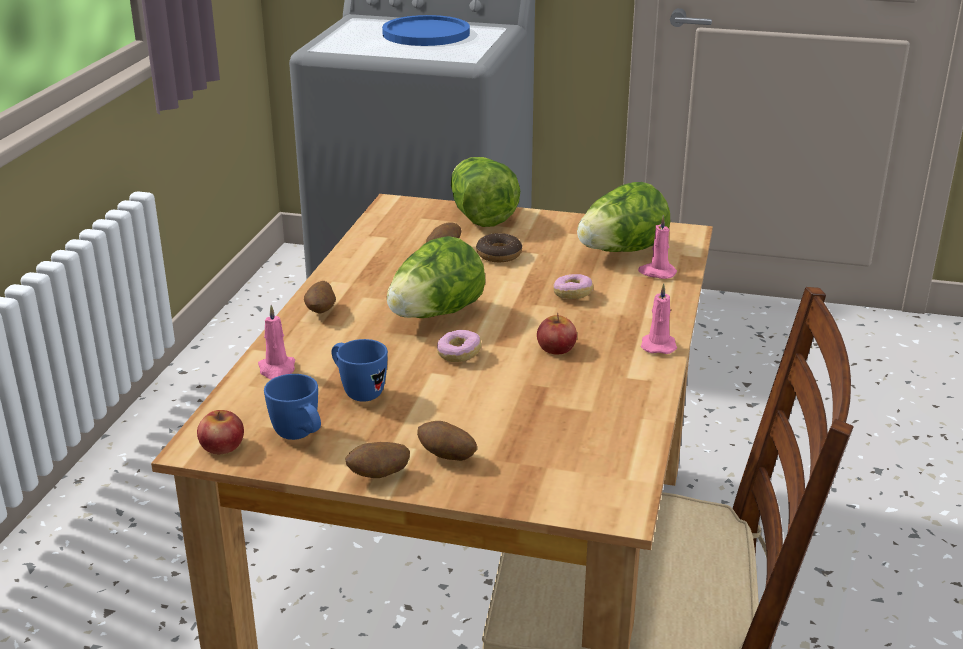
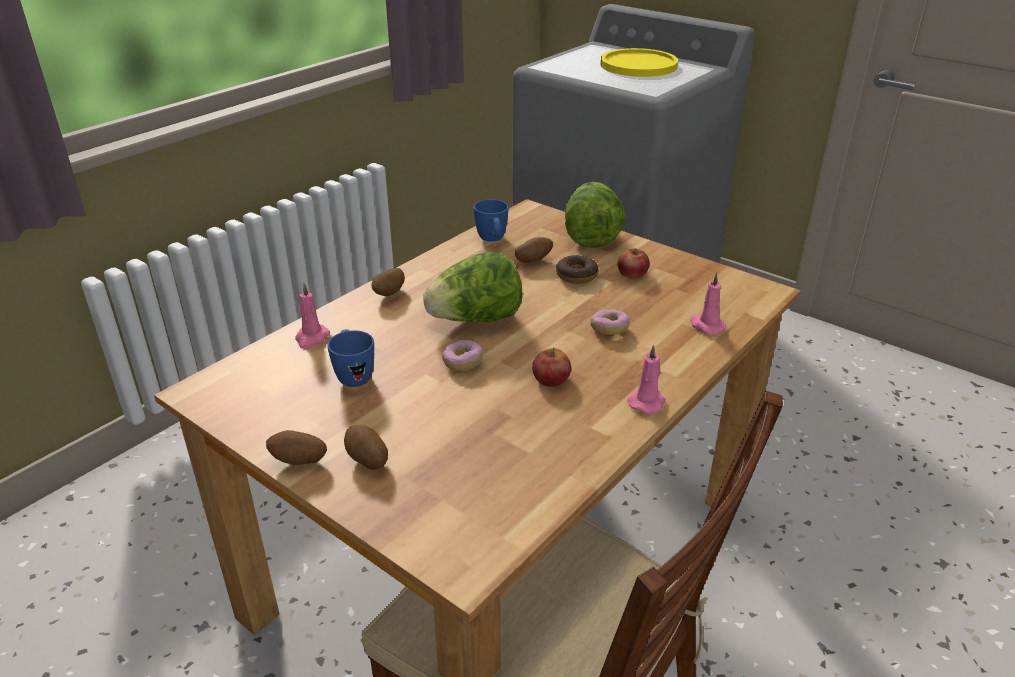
camera: 25 degrees right, 5 degrees up
apple [197,410,244,454] -> apple moved to [618,248,650,279]
blue mug [264,374,321,440] -> blue mug moved to [474,199,508,242]
blue plate [382,15,470,46] -> yellow plate [601,48,678,77]
lettuce [577,182,670,252] -> none

